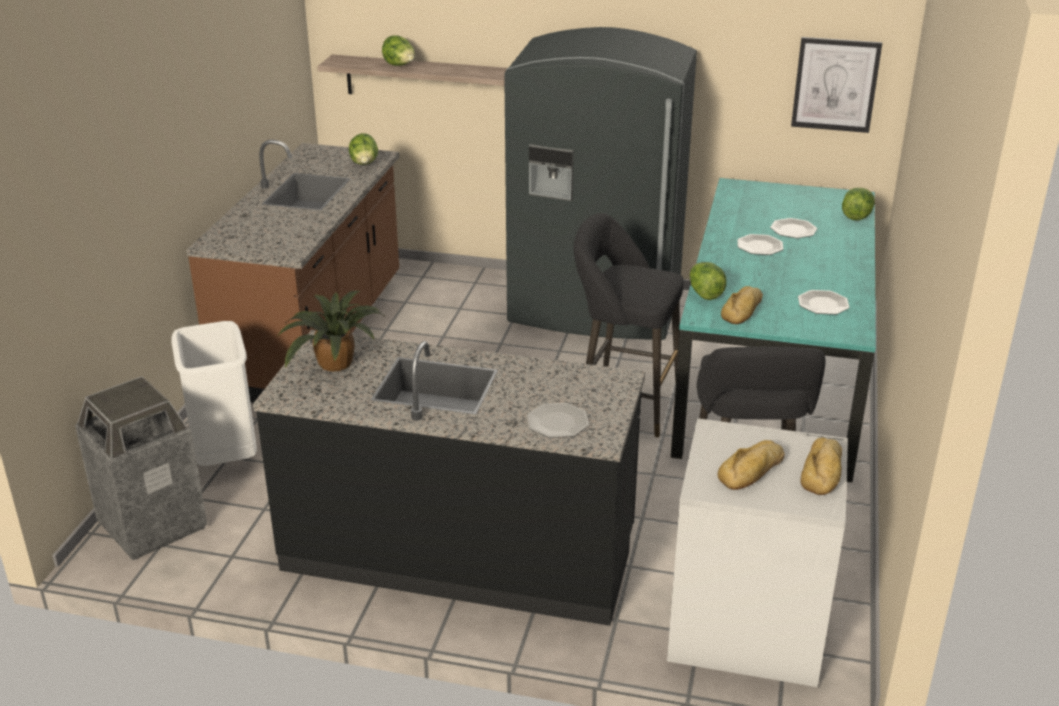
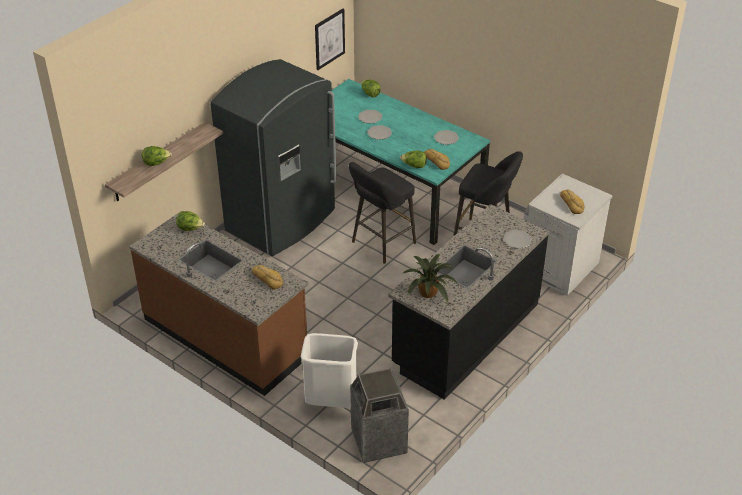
camera: 65 degrees left, 10 degrees up
bread [800,437,842,495] -> bread moved to [252,265,283,289]

